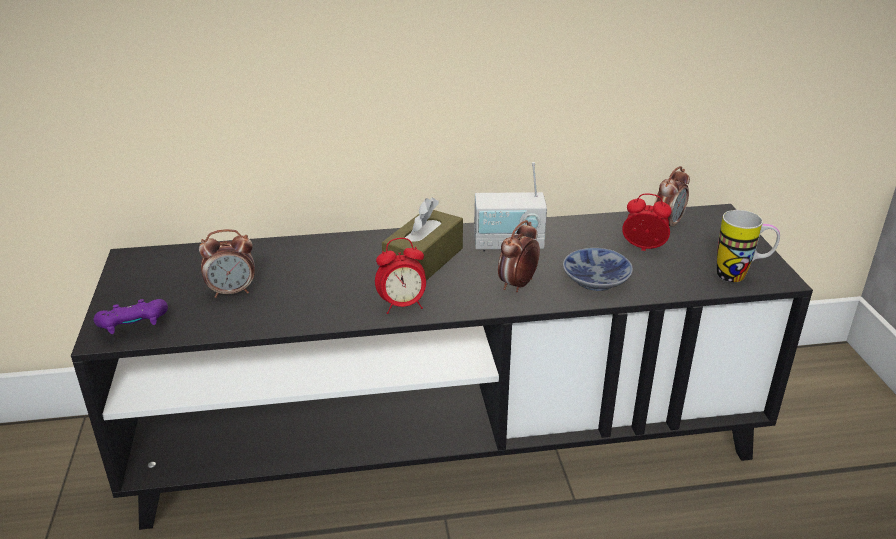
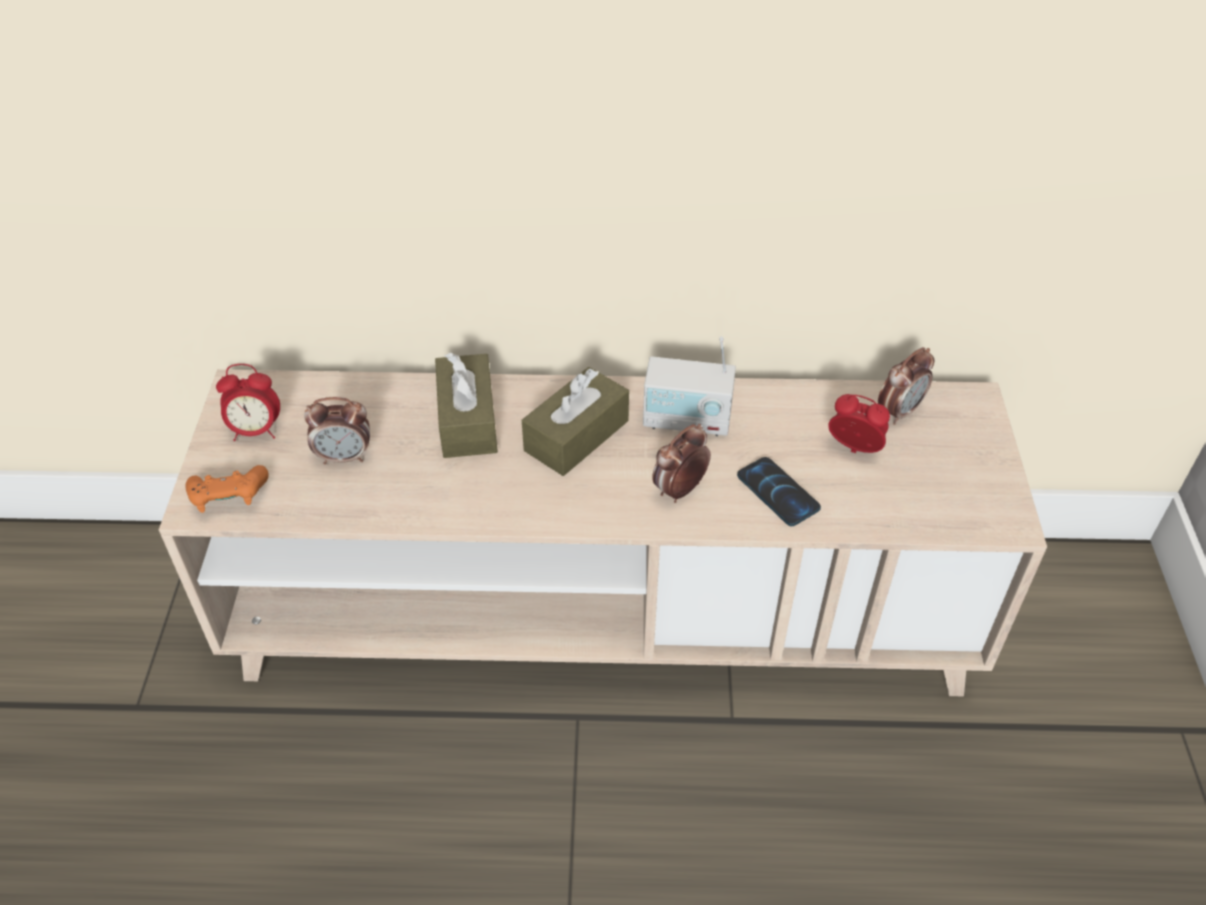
camera: 10 degrees right, 15 degrees up
black tv stand [71,204,813,530] -> beige tv stand [159,369,1047,696]
purple game controller [94,299,168,334] -> orange game controller [185,465,269,513]
alarm clock [375,238,426,314] -> alarm clock moved to [216,364,280,441]
bowl [563,248,633,291] -> phone [737,457,821,527]
mug [717,210,780,282] -> none
none -> brown tissue box [435,353,498,458]

